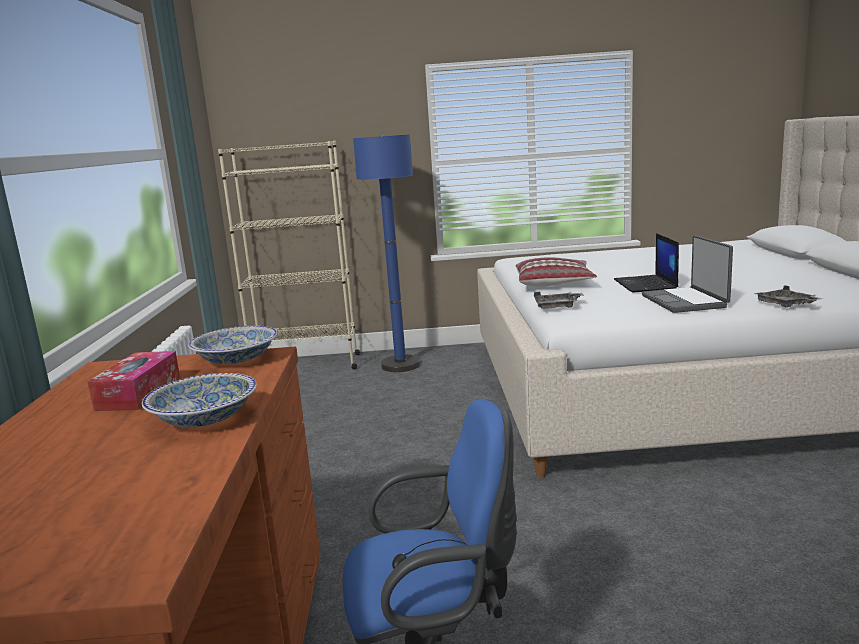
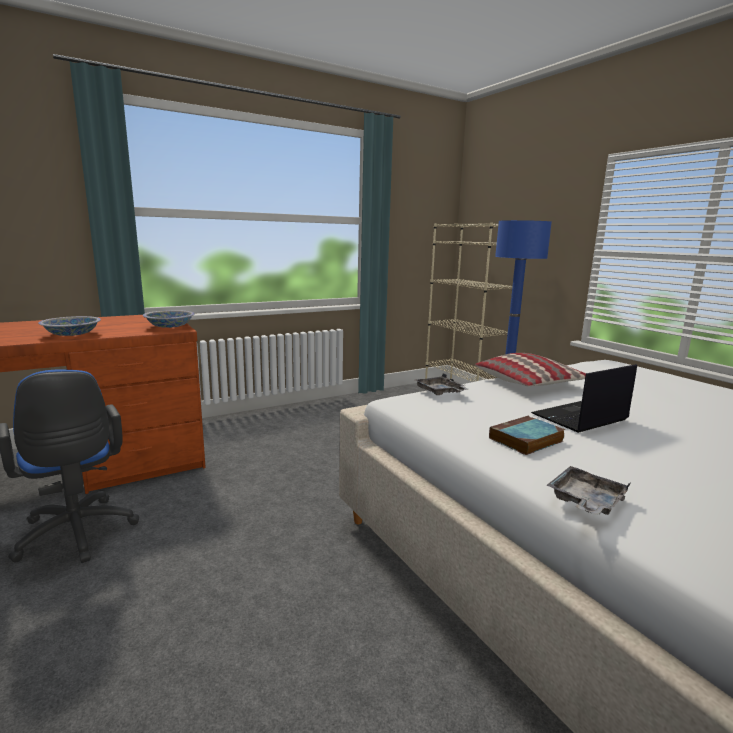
camera: 60 degrees right, 0 degrees up
tissue box [87,351,180,411] -> none
laptop [642,235,733,313] -> book [489,416,565,455]

